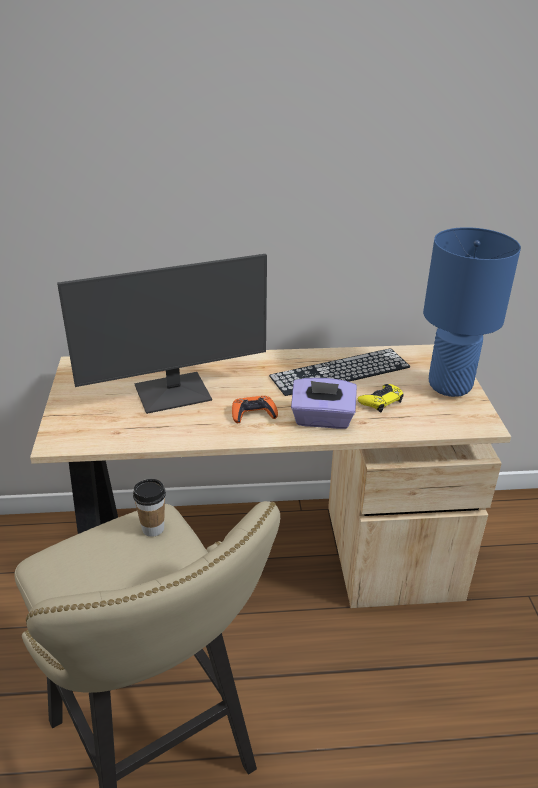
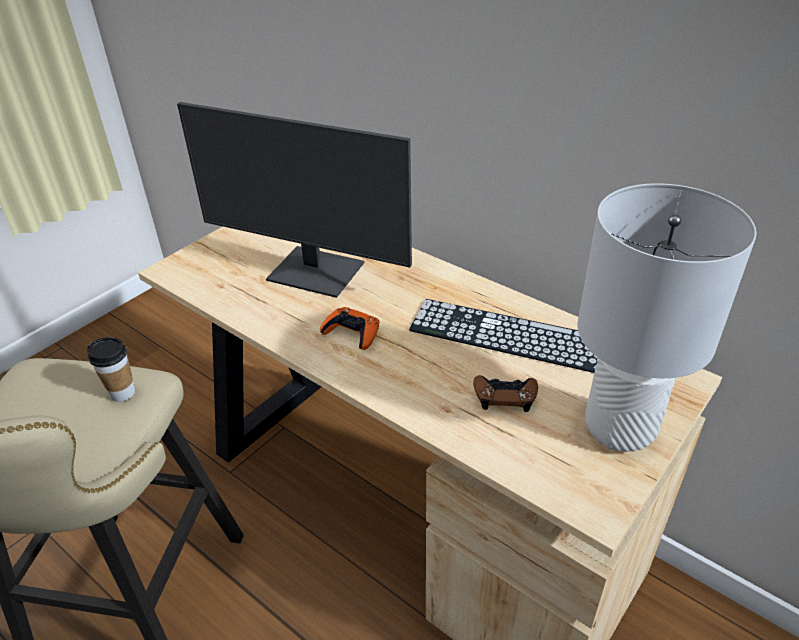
camera: 45 degrees right, 5 degrees up
purple tissue box [291,378,357,429] -> none
yellow game controller [358,384,404,412] -> brown game controller [473,375,538,412]
blue table lamp [423,227,521,397] -> grey table lamp [577,183,756,452]

